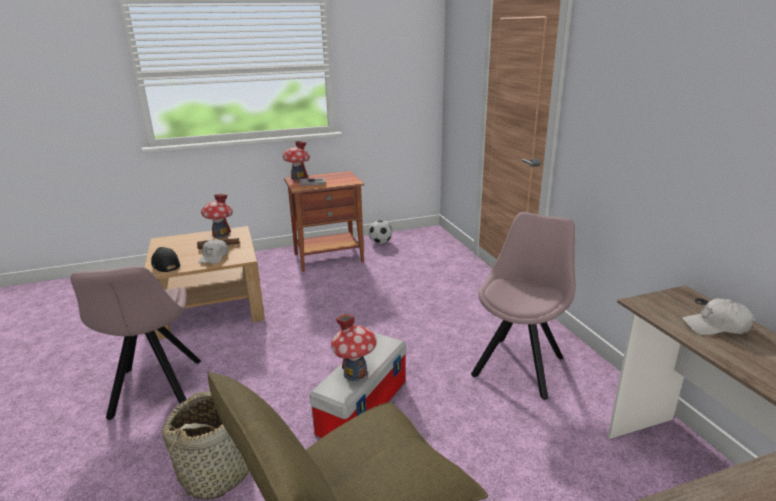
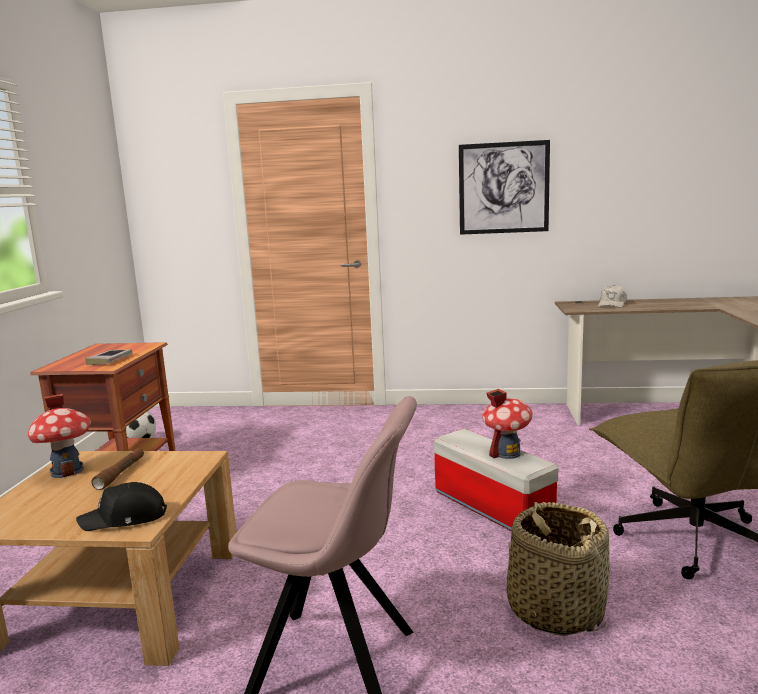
camera: 65 degrees left, 10 degrees down
white cap [198,239,228,264] -> none
toy house [283,141,310,180] -> none
pink chair [471,212,576,400] -> none
none -> picture [459,140,550,235]

